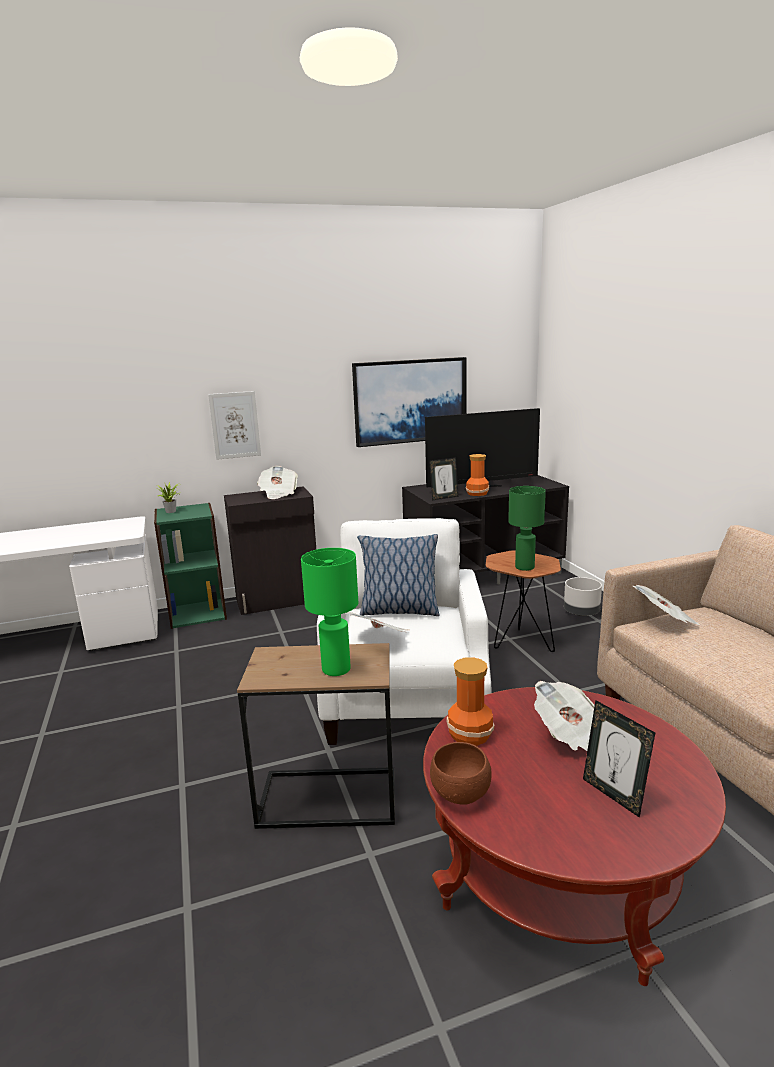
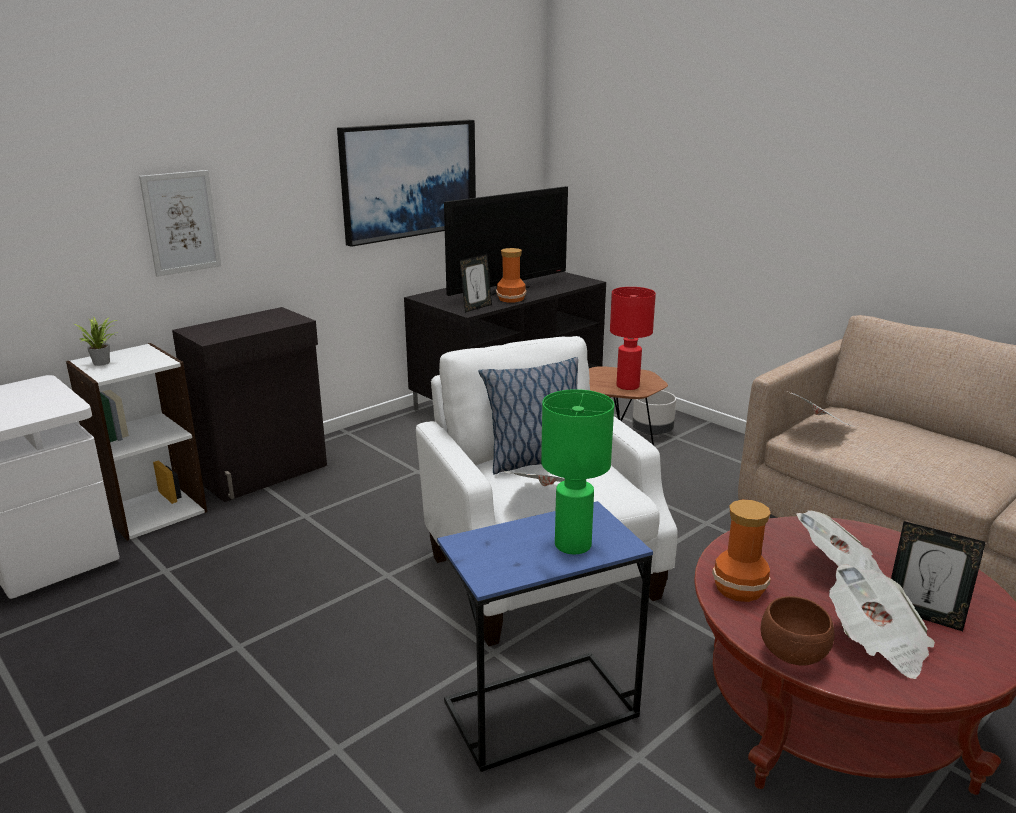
camera: 25 degrees left, 5 degrees up
green bookcase [154,503,227,629] -> white bookcase [66,343,207,541]
brown side table [237,643,395,829] -> blue side table [437,501,653,772]
newspaper [257,466,298,499] -> newspaper moved to [829,564,935,679]
green table lamp [508,486,546,571] -> red table lamp [610,287,656,390]

